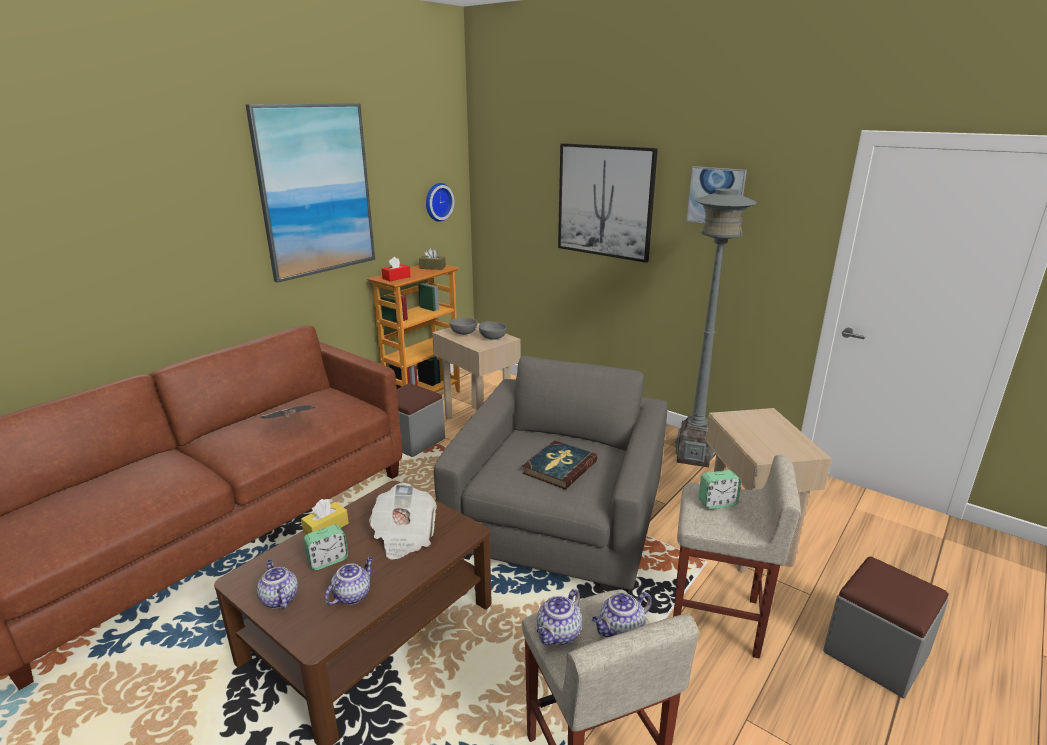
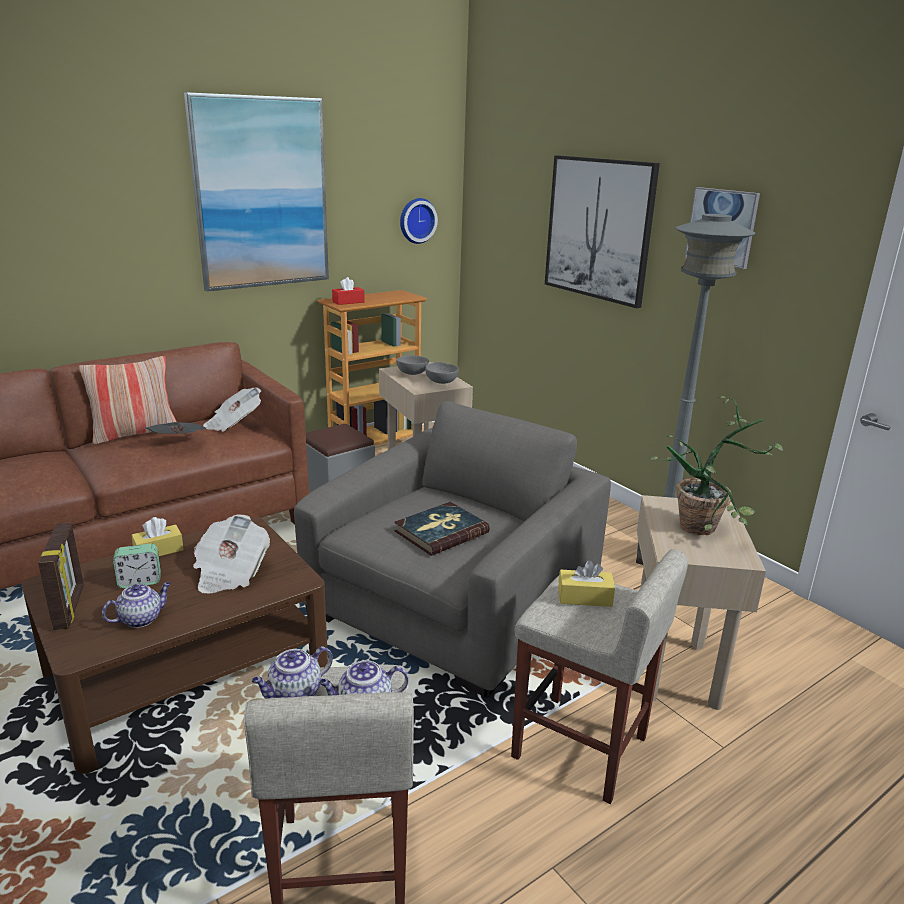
camera: 15 degrees right, 0 degrees up
teapot [257,560,298,609] -> picture frame [38,522,84,630]
brown tissue box [419,248,446,270] -> none
alarm clock [699,470,741,509] -> yellow tissue box [558,560,615,607]
grey ottoman [823,557,949,698] -> none
none -> pillow [79,356,177,445]
none -> newspaper [203,388,261,432]
none -> potted plant [651,396,783,535]

